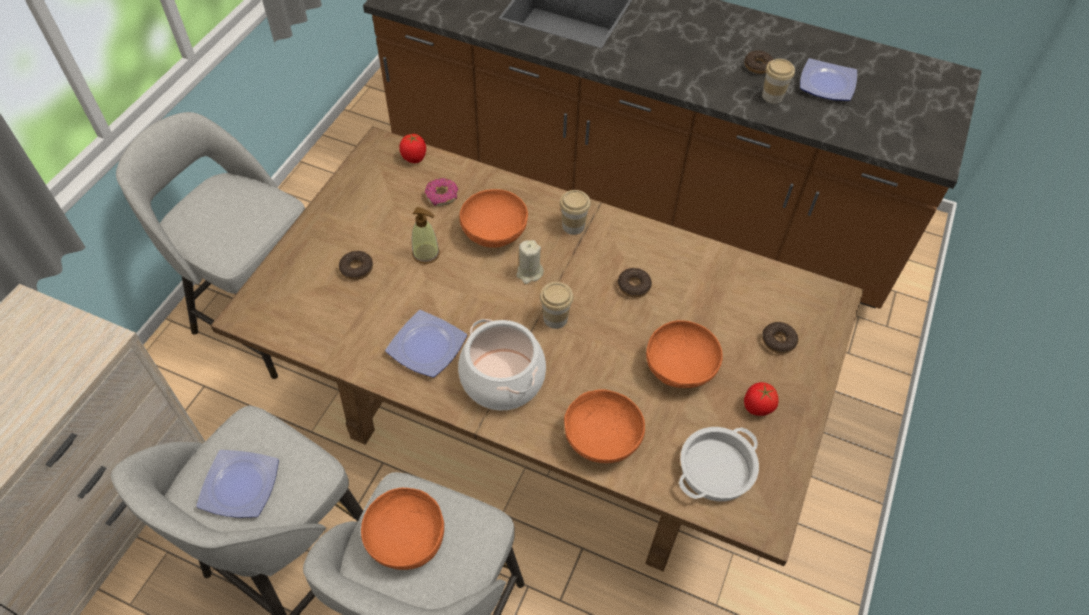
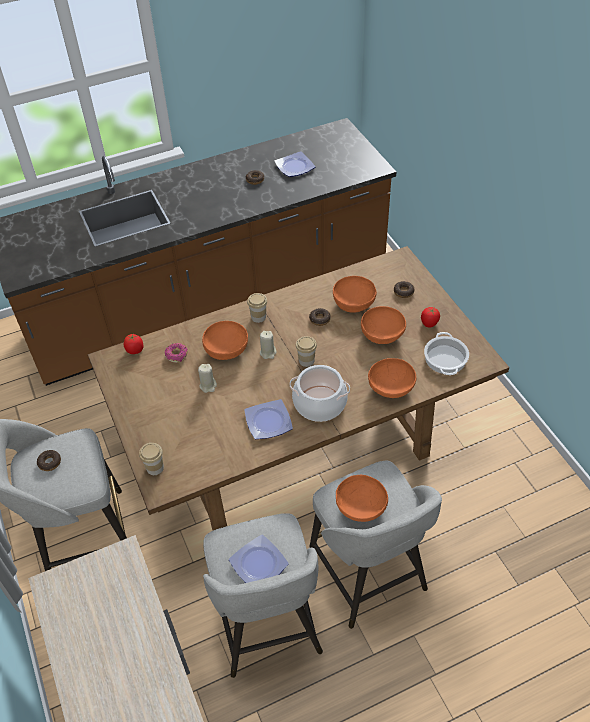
camera: 45 degrees left, 5 degrees down
donut [339,251,373,280] -> donut moved to [37,450,61,471]
soap dispenser [412,207,440,264] -> beige candle [198,364,217,393]
cup [762,59,795,103] -> cup moved to [139,443,164,475]
none -> orange bowl [333,276,377,313]

